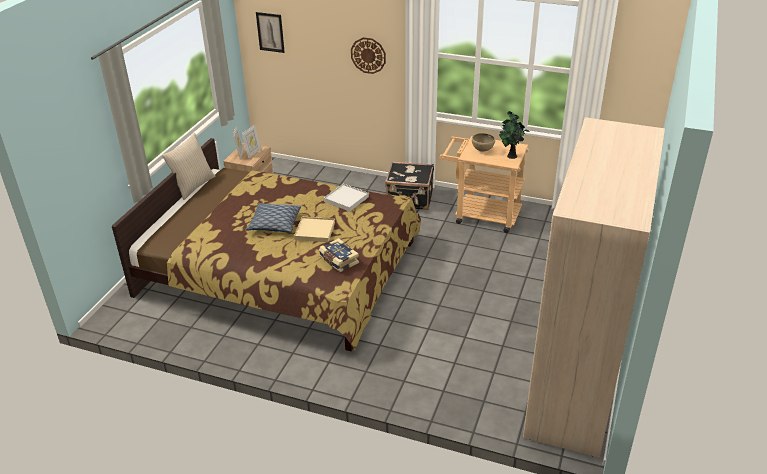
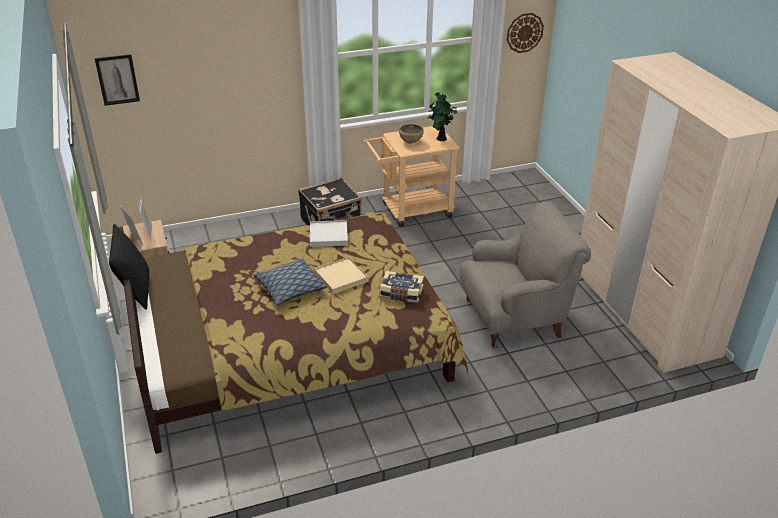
camera: 40 degrees left, 0 degrees up
beige pillow [162,133,216,200] -> black pillow [109,224,149,310]
wall clock [351,37,386,74] -> wall clock moved to [507,13,544,53]
none -> grey armchair [459,202,591,348]

